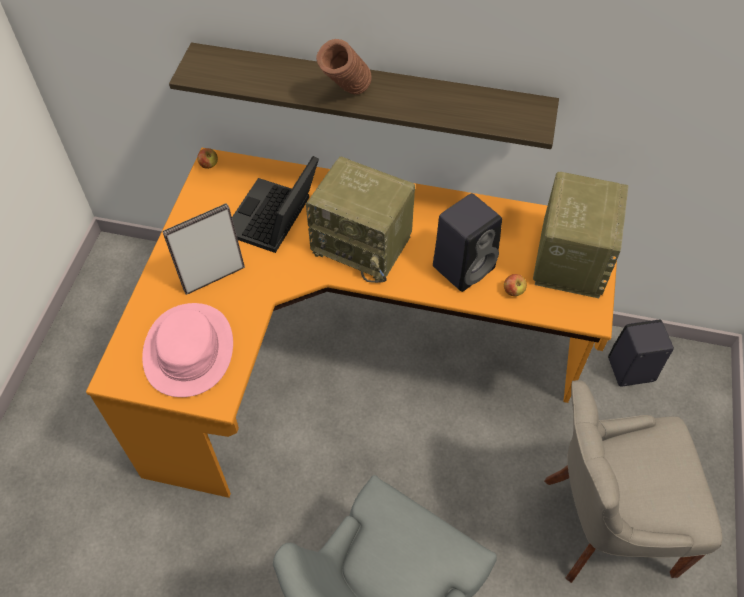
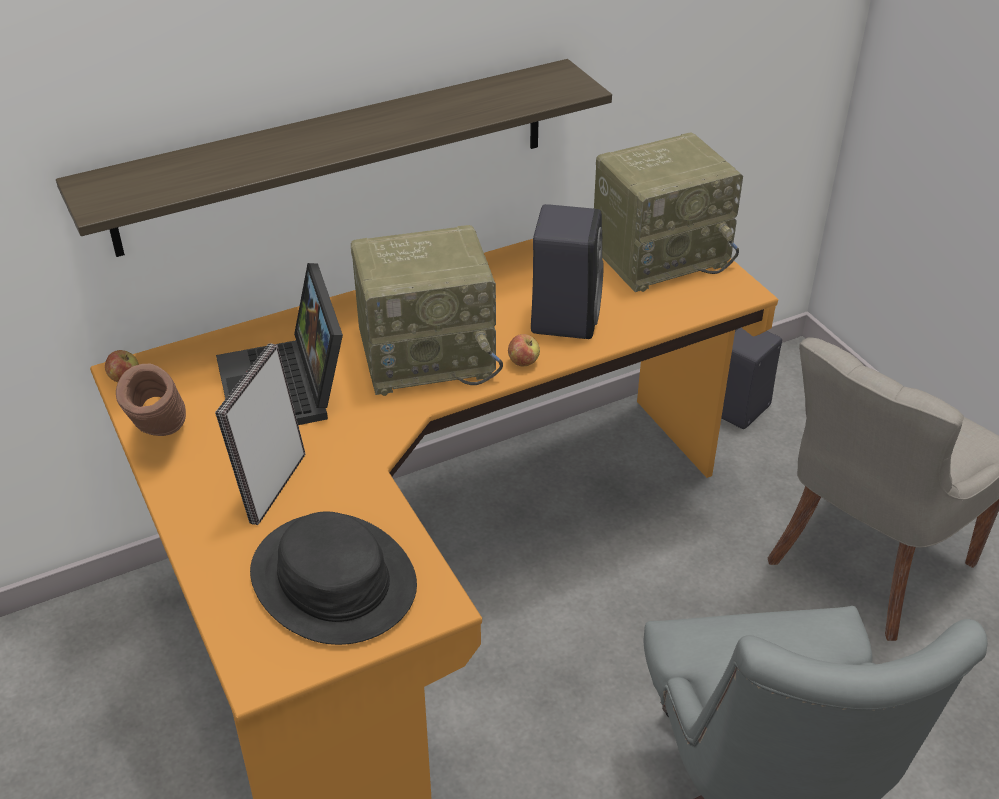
camera: 40 degrees left, 15 degrees down
pink hat [142,303,233,397] -> black hat [250,511,417,645]
brown vase [316,39,371,95] -> brown vase moved to [116,364,186,436]
apple [504,274,527,296] -> apple moved to [508,334,540,366]
radio [533,172,628,298] -> radio turned 90 degrees clockwise [594,133,743,292]

